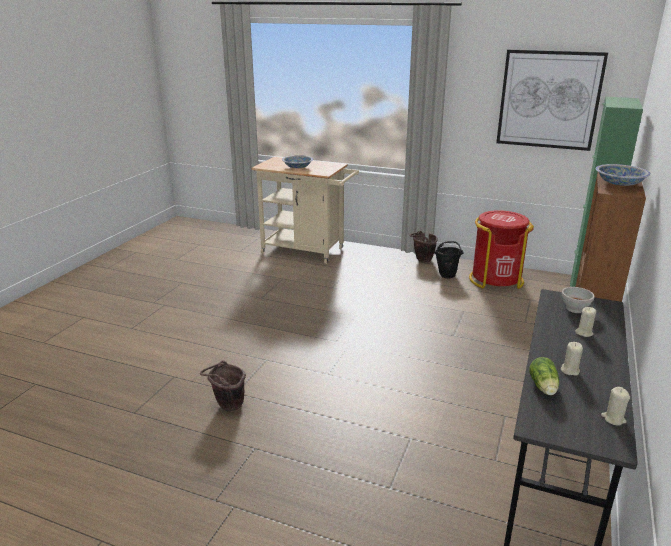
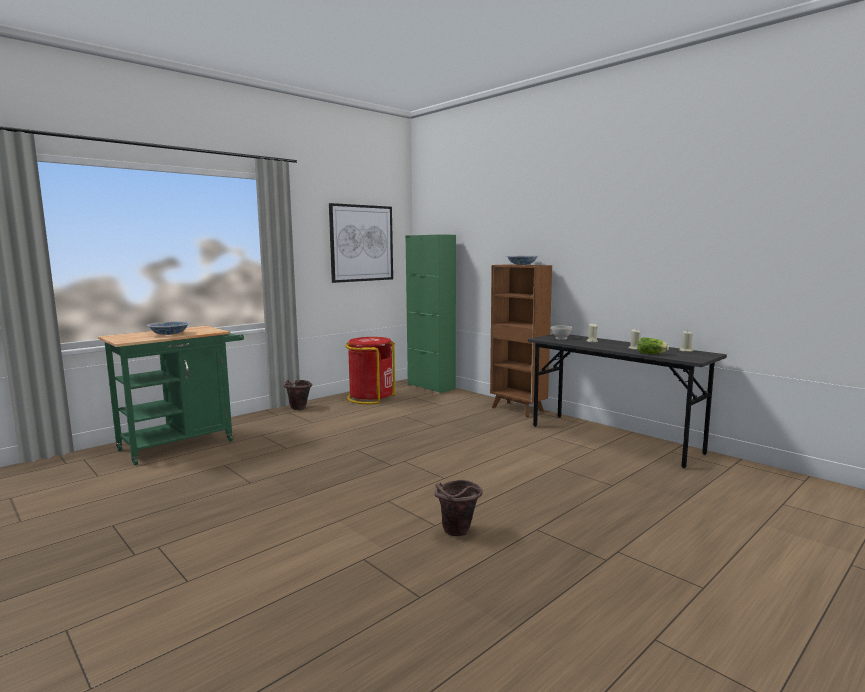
camera: 65 degrees left, 15 degrees down
beige cart [251,157,359,264] -> green cart [98,326,244,465]
black bucket [434,241,464,279] -> none

